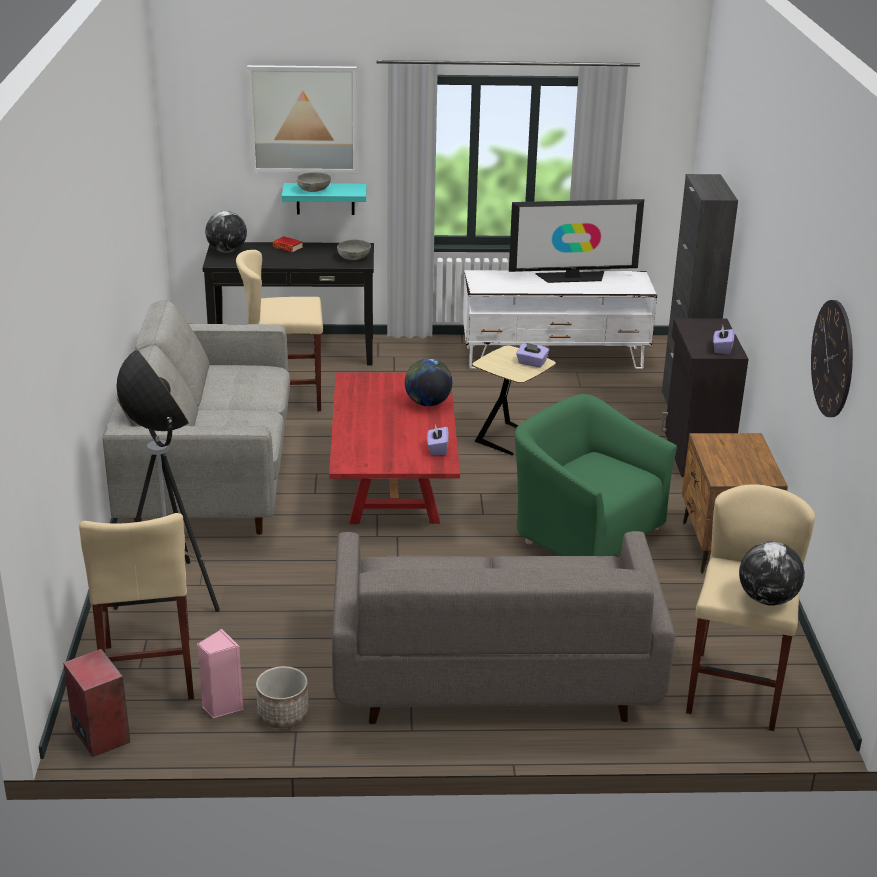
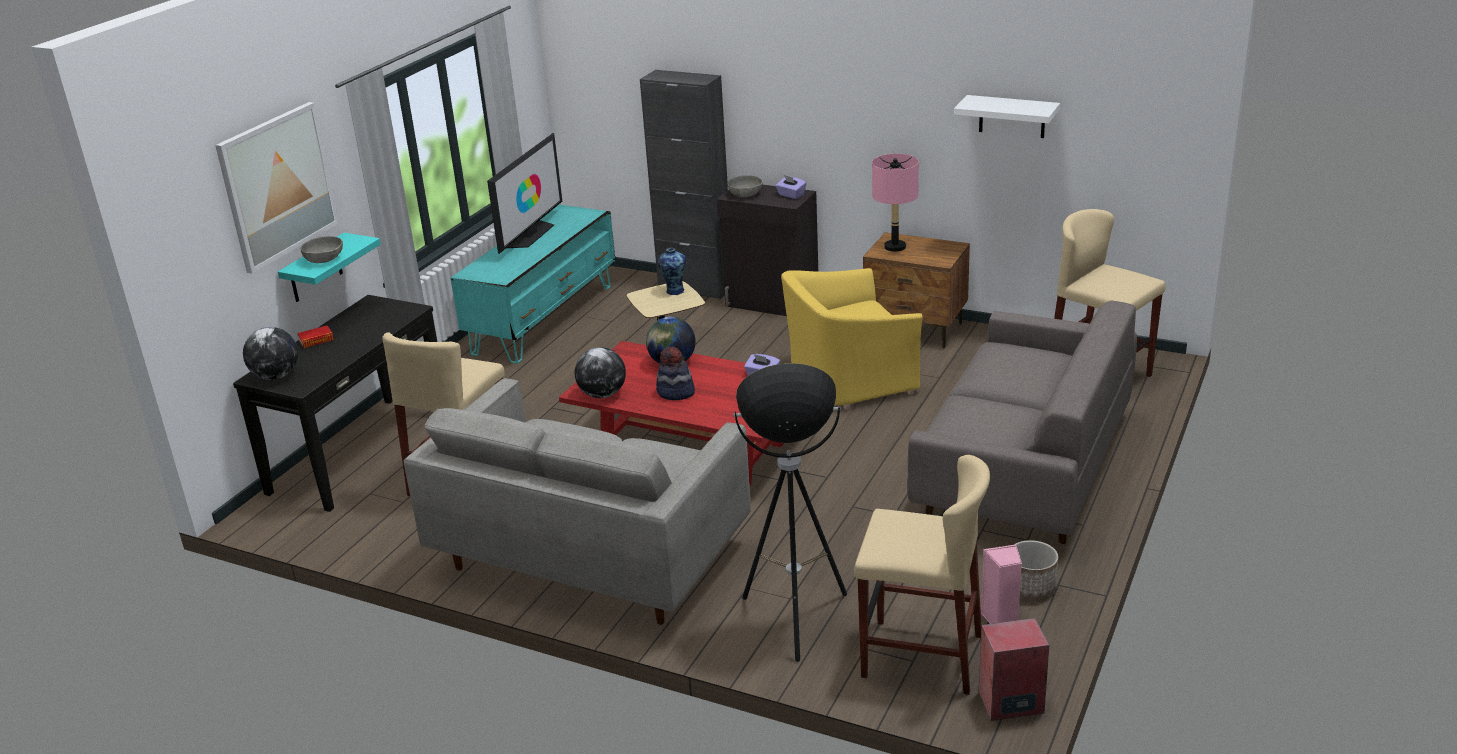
camera: 60 degrees left, 0 degrees up
grey bowl [337,240,371,260] -> grey bowl moved to [727,175,763,197]
white tv stand [463,270,657,369] -> turquoise tv stand [450,205,616,364]
green armchair [515,394,677,556] -> yellow armchair [781,268,923,410]
purple tissue box [516,342,549,368] -> vase [658,248,686,295]
globe [739,542,805,606] -> globe moved to [575,347,626,398]
wall clock [811,300,853,417] -> white shelf [954,95,1060,138]
none -> hat [656,346,695,400]
none -> pink table lamp [872,154,919,252]

